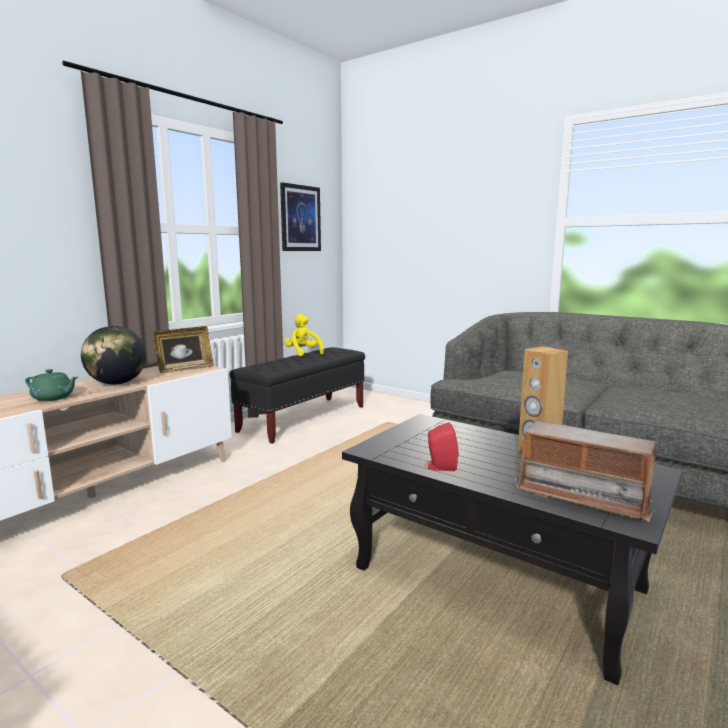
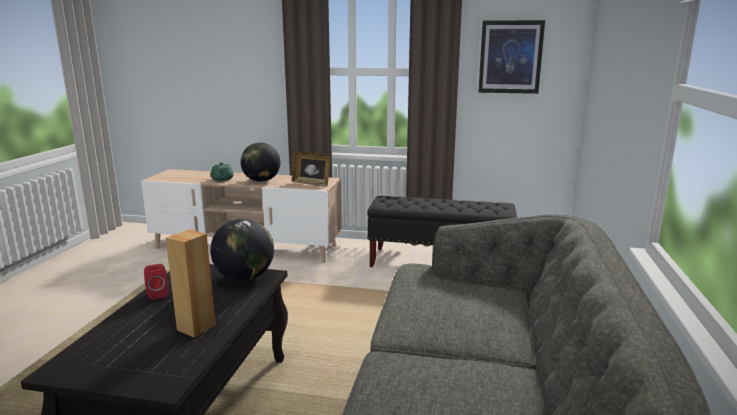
camera: 65 degrees right, 5 degrees up
yellow plush toy [285,314,324,356] -> none
radio [514,420,664,522] -> none
none -> globe [210,219,274,281]

